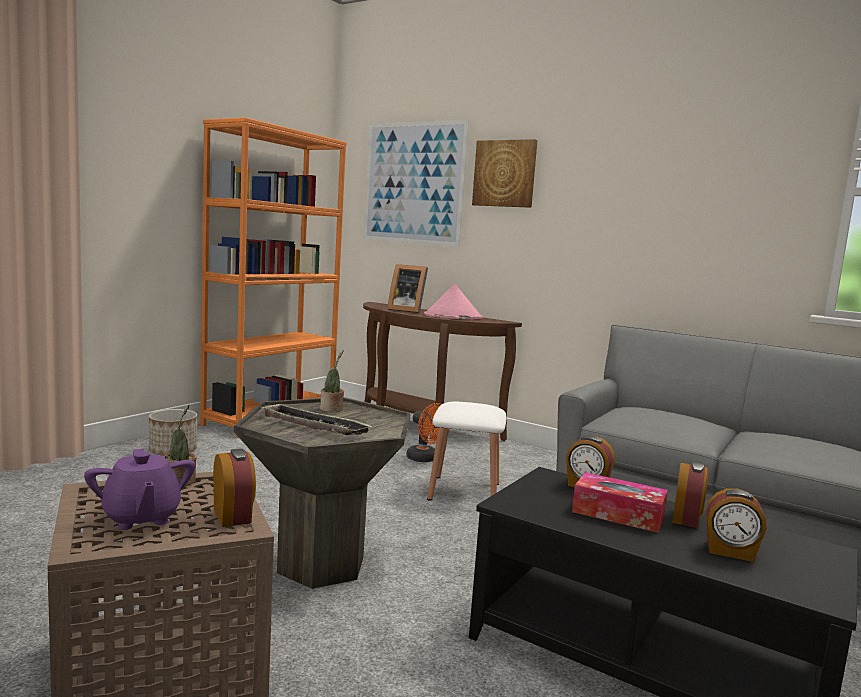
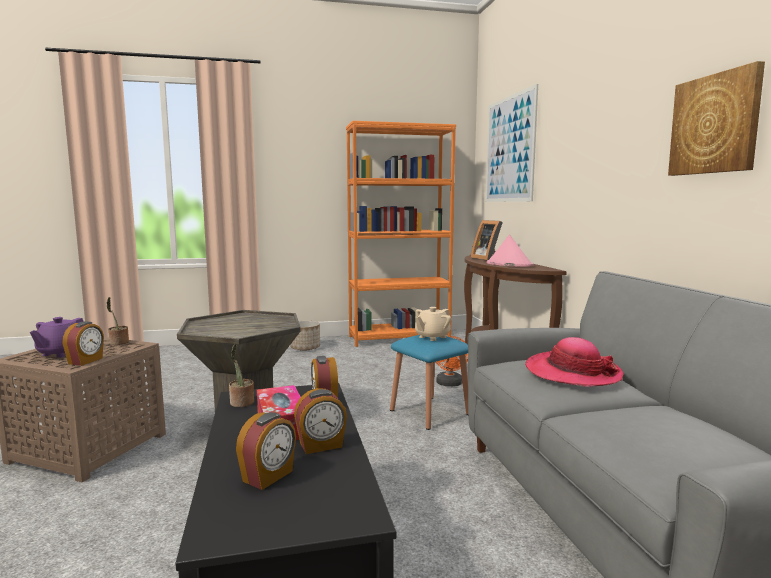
camera: 45 degrees right, 0 degrees up
tray [260,403,372,435] -> none
potted plant [320,350,344,412] -> potted plant moved to [229,343,254,407]
white stool [427,402,506,500] -> blue stool [390,335,468,430]
picture [472,139,538,208] -> picture moved to [668,61,765,176]
alarm clock [706,489,767,562] -> alarm clock turned 120 degrees counterclockwise [236,412,296,490]
none -> beige teapot [415,307,451,341]
none -> hat [525,337,624,387]

